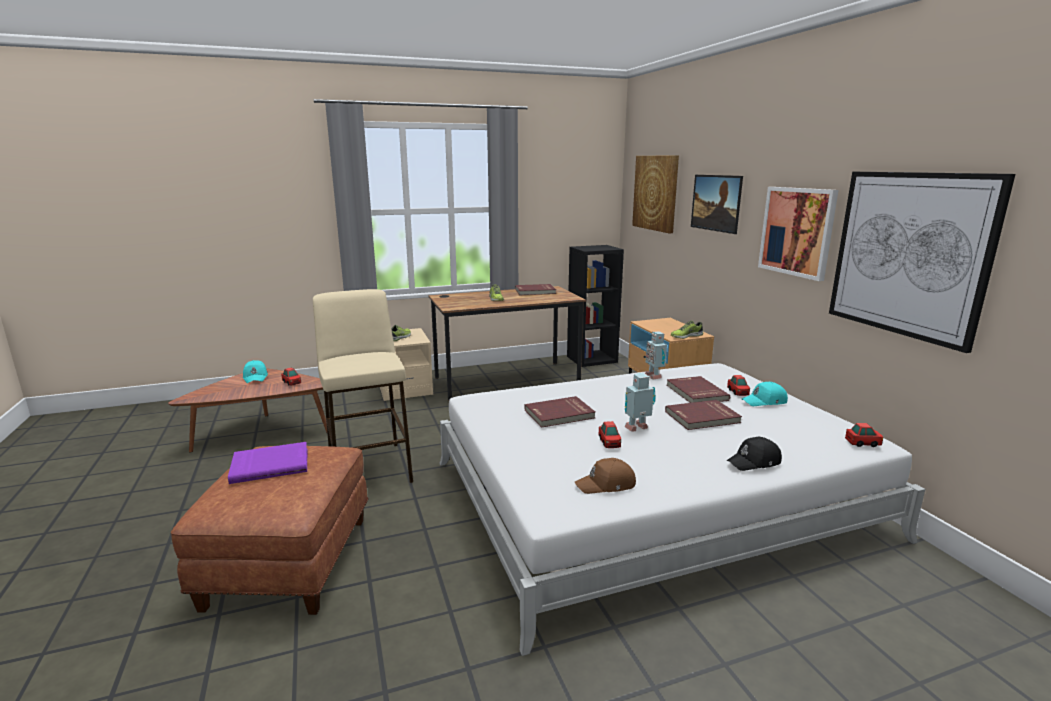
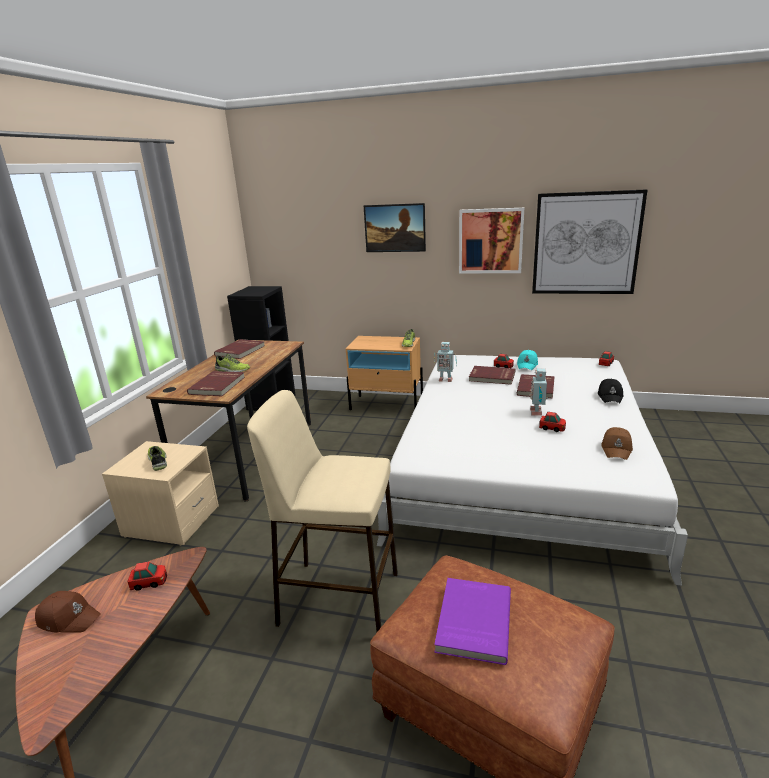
camera: 55 degrees left, 5 degrees up
turquoise cap [243,360,268,383] -> brown cap [35,591,101,633]
red book [524,396,595,428] -> red book moved to [187,371,245,396]
picture [632,155,679,233] -> none

